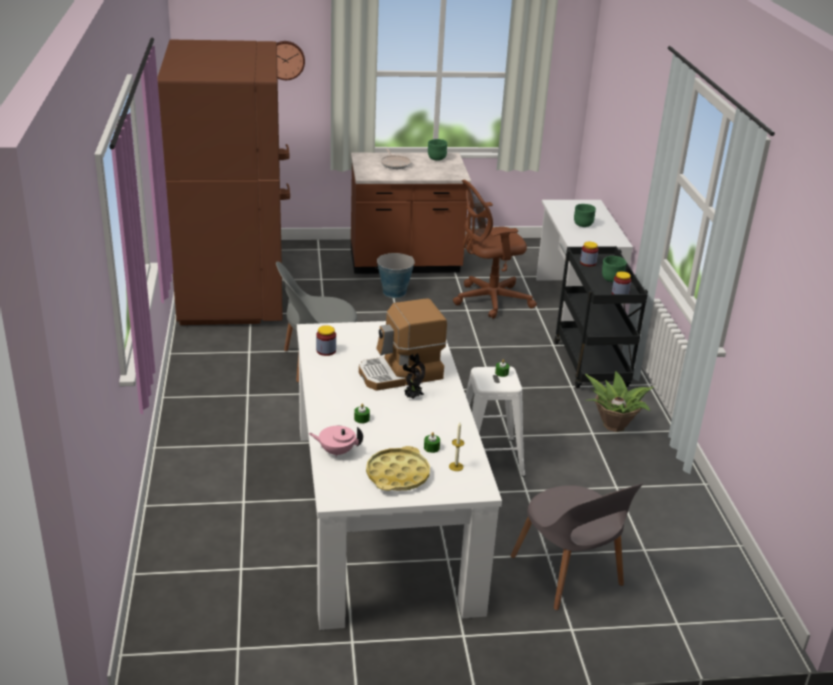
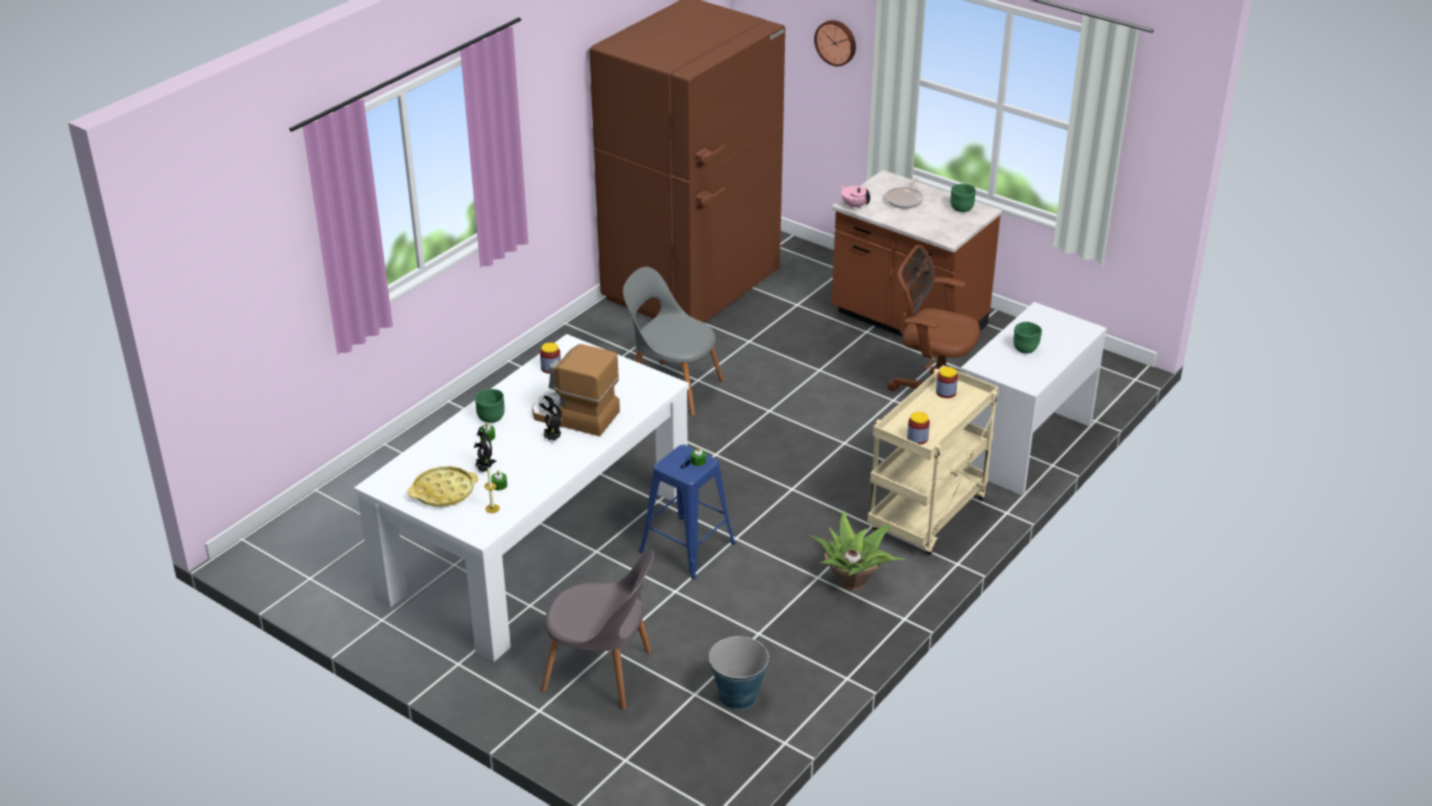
camera: 45 degrees right, 5 degrees up
pink teapot [309,426,363,457] -> pink teapot moved to [840,184,870,209]
bucket [376,253,415,298] -> bucket moved to [709,636,770,710]
white stool [465,366,525,477] -> blue stool [639,445,736,579]
grey chair [511,483,643,610] -> grey chair turned 90 degrees counterclockwise [541,550,654,710]
black cart [554,246,648,388] -> beige cart [867,365,999,555]
green bowl [602,256,627,282] -> green bowl moved to [475,389,505,423]
none -> potted plant [474,427,496,473]

